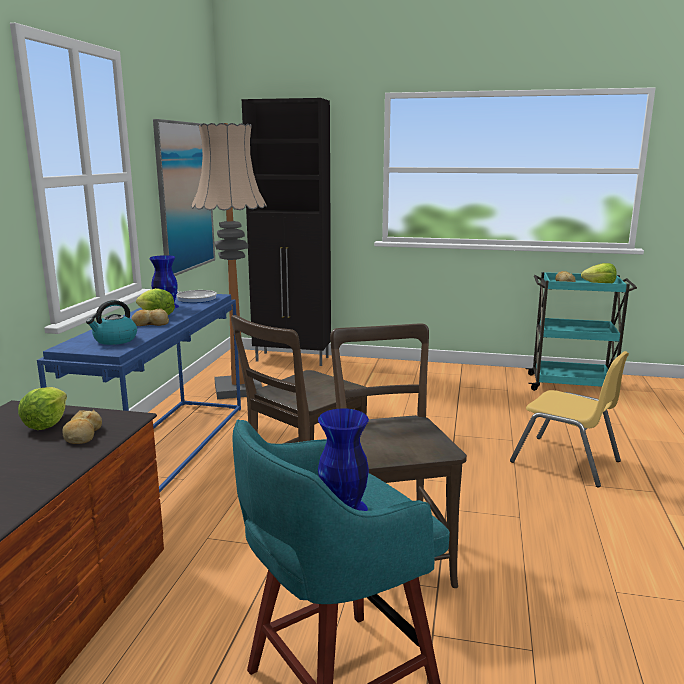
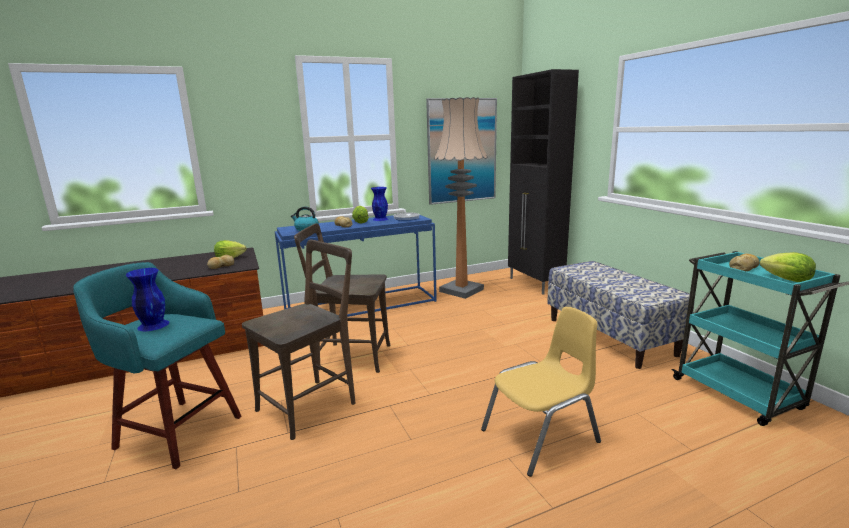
camera: 55 degrees right, 0 degrees up
yellow chair [510,351,629,487] -> yellow chair turned 120 degrees counterclockwise [481,307,601,477]
none -> bench [547,261,694,369]

